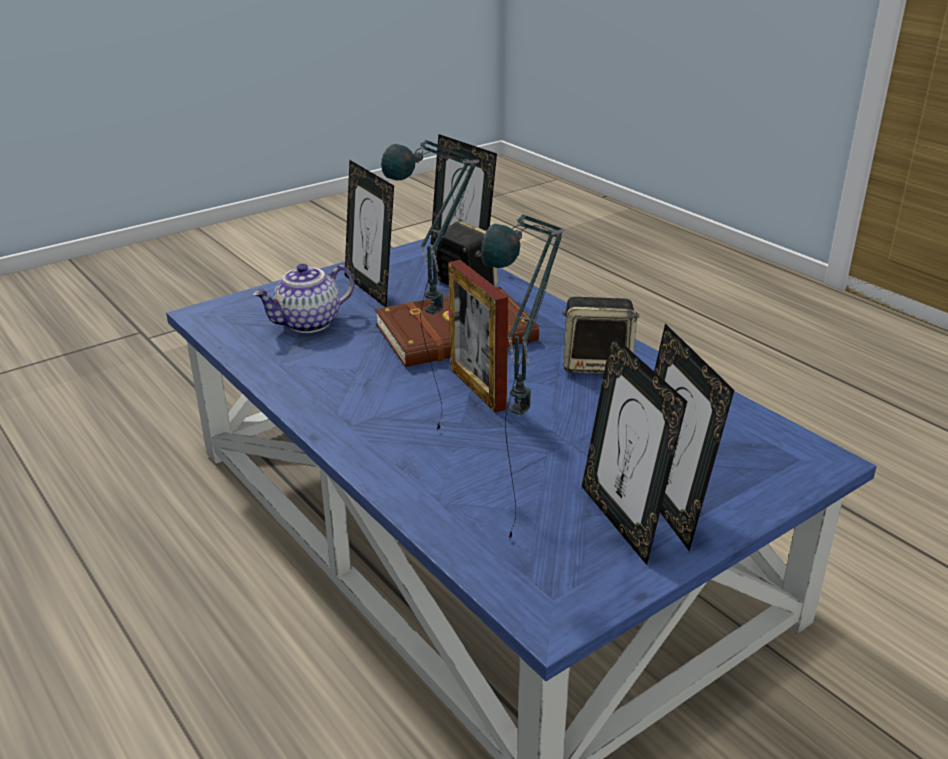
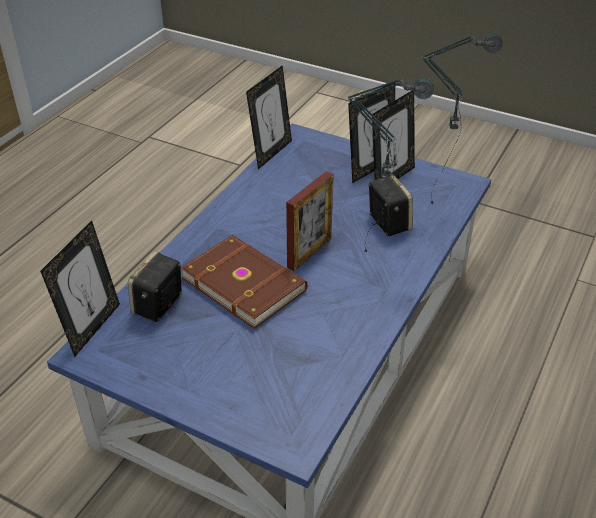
camera: 115 degrees left, 10 degrees up
teapot [253,264,354,333] -> none
picture frame [345,160,394,307] -> picture frame moved to [246,65,292,169]
speaker [563,297,640,374] -> speaker moved to [368,174,413,236]

